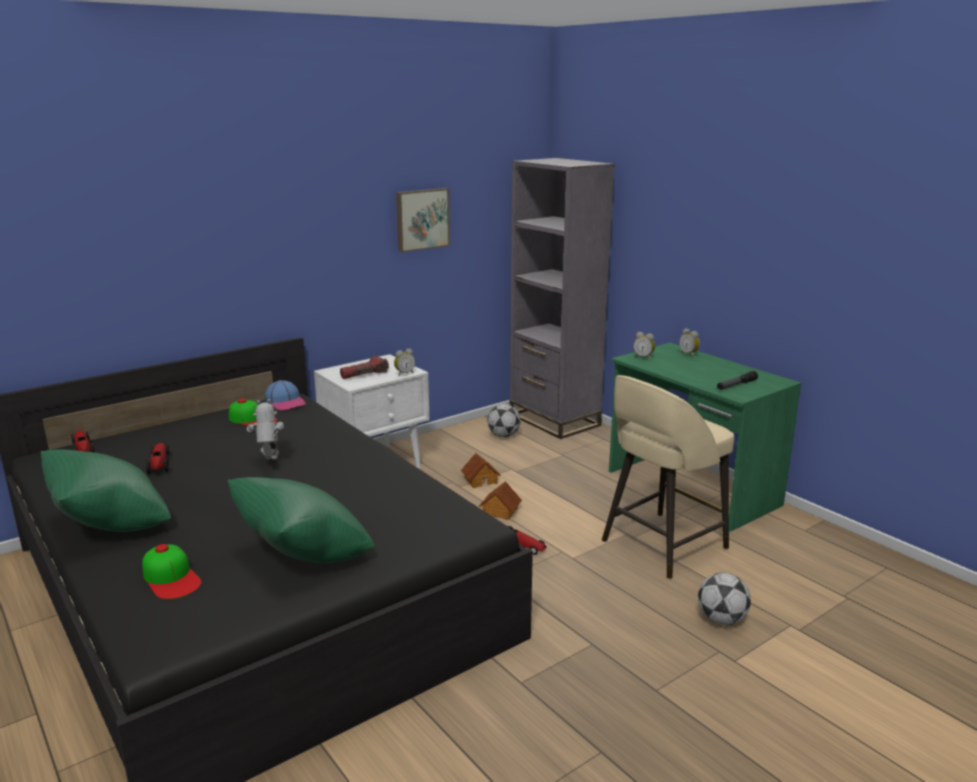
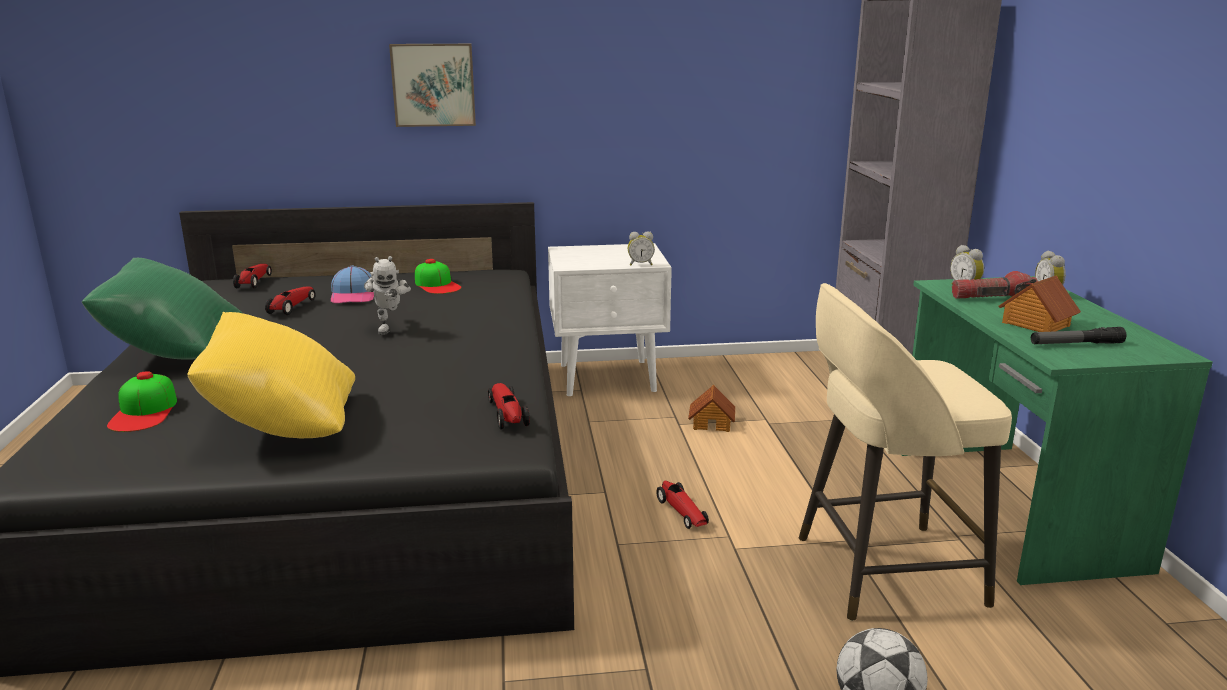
camera: 30 degrees right, 0 degrees up
green pillow [227,477,374,563] -> yellow pillow [188,312,355,438]
toy robot [247,399,284,462] -> toy robot turned 150 degrees clockwise [364,256,411,335]
cap [265,380,306,410] -> cap moved to [331,265,374,303]
flashlight [340,356,389,379] -> flashlight moved to [952,271,1038,299]
picture [396,188,450,252] -> picture moved to [389,44,476,127]
toy house [479,481,522,520] -> toy house moved to [999,275,1081,332]
football [487,404,521,437] -> none
none -> toy car [488,383,530,430]

